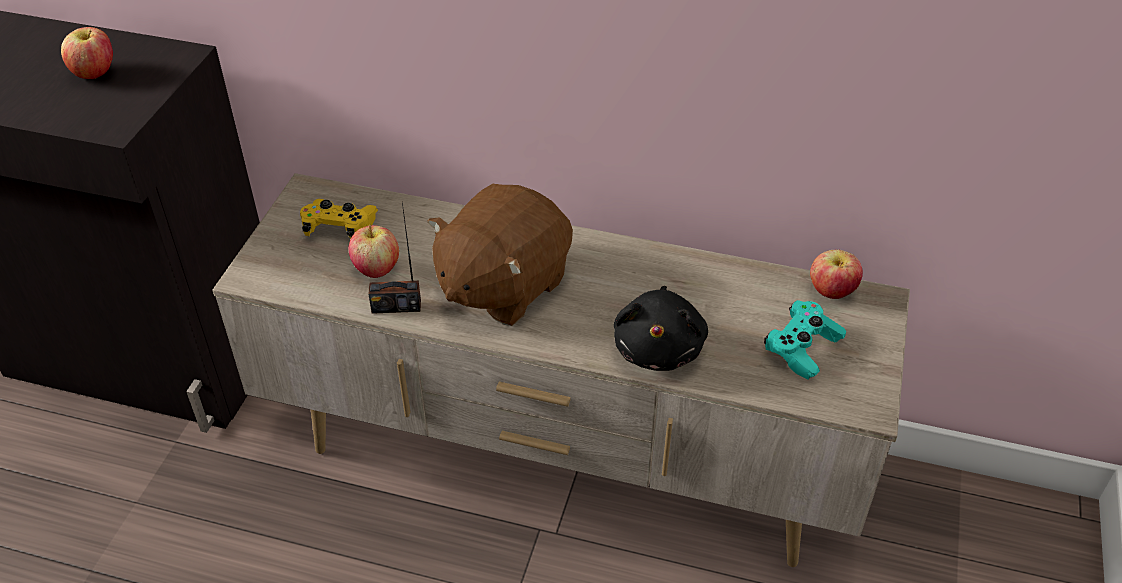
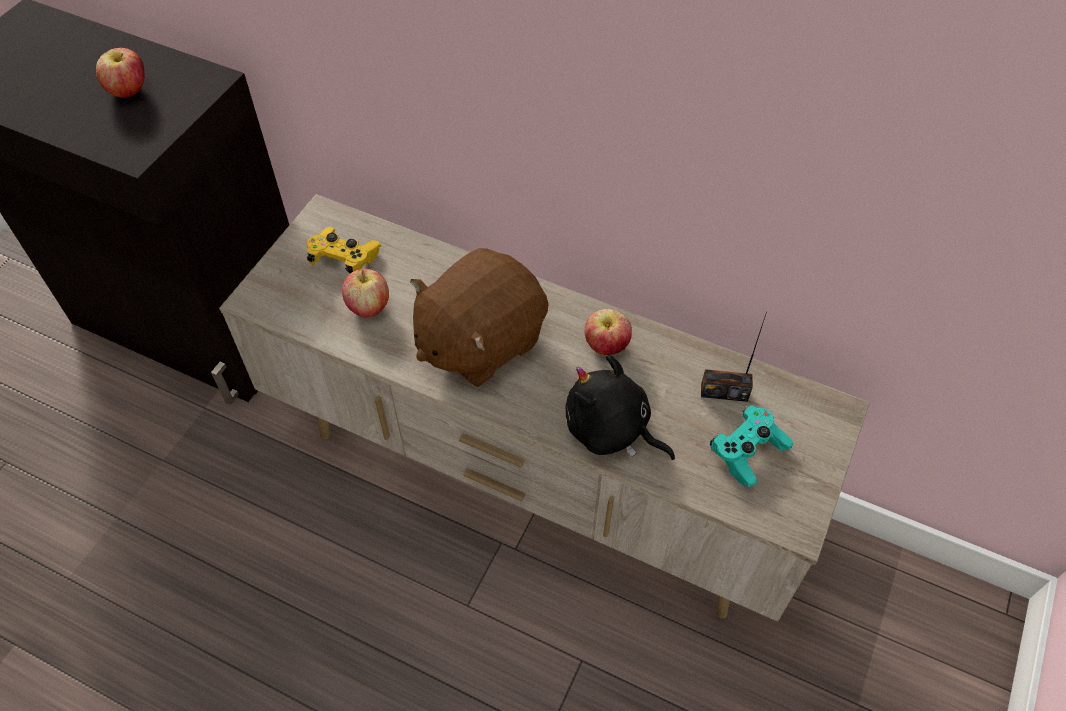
camera: 10 degrees right, 10 degrees up
radio [368,202,421,314] -> radio moved to [701,312,767,402]
black plush toy [614,286,708,371] -> black plush toy turned 105 degrees clockwise [566,355,675,460]
apple [810,250,863,299] -> apple moved to [584,309,632,355]

